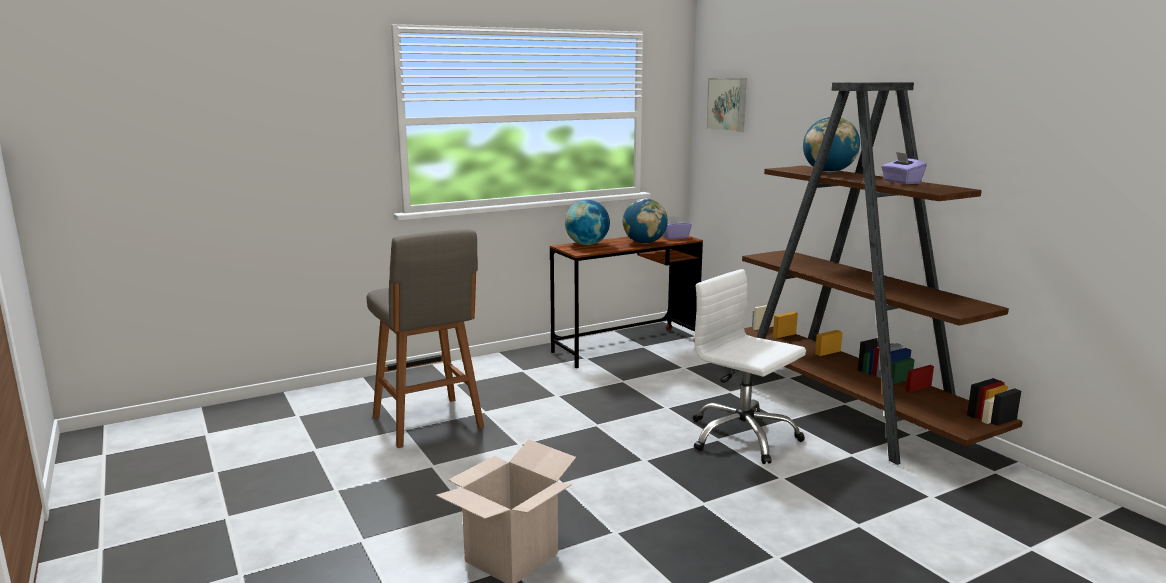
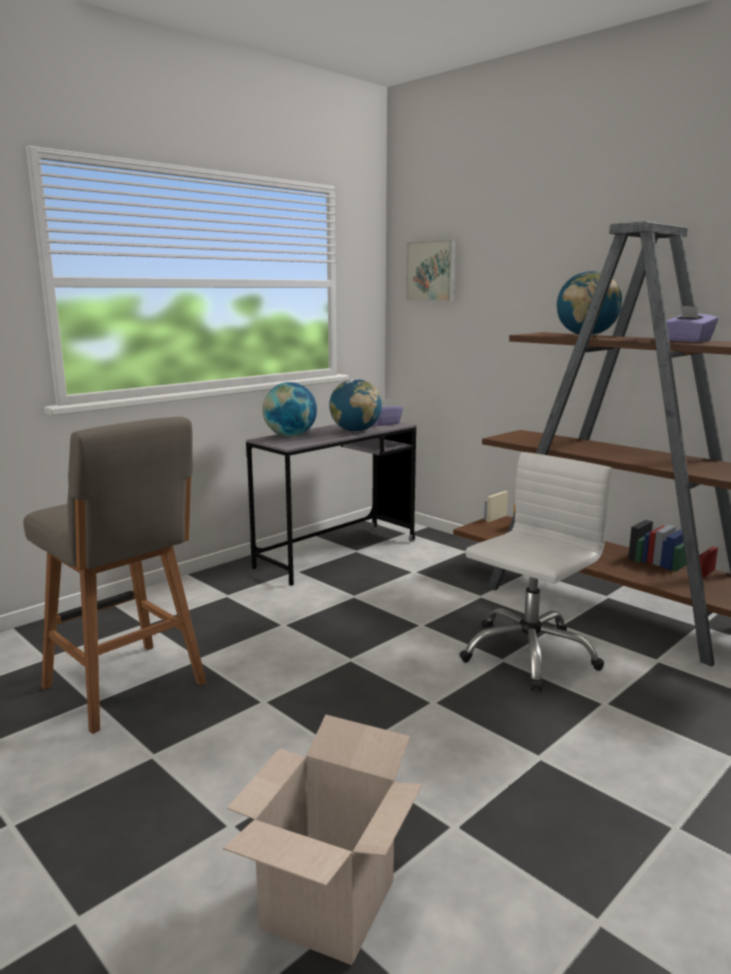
camera: 15 degrees left, 0 degrees up
brown desk [550,235,703,368] -> grey desk [246,422,417,586]
white office chair [693,269,806,464] -> white office chair turned 105 degrees clockwise [459,452,612,691]

